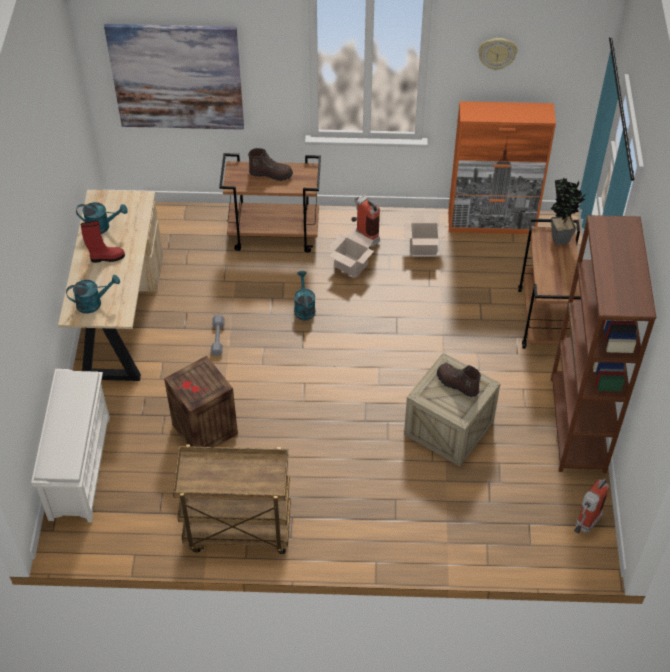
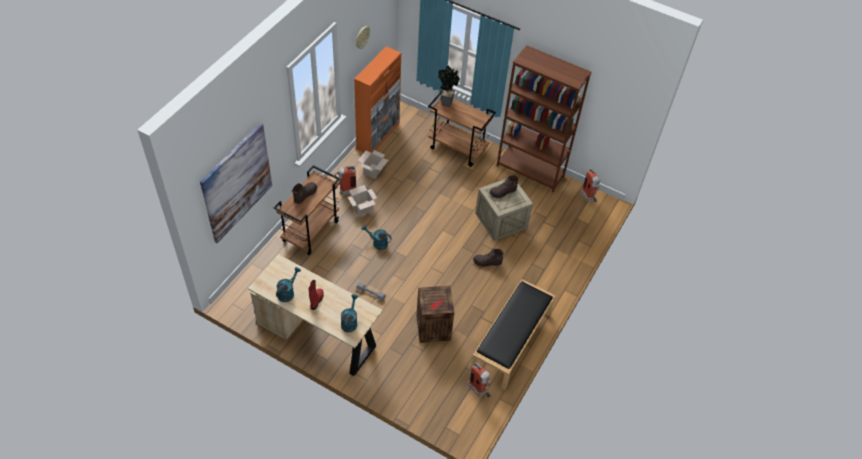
camera: 65 degrees left, 0 degrees up
white shoe rack [31,369,110,522] -> none
brown cart [173,445,291,554] -> black bench [470,279,556,390]
none -> fire extinguisher [468,363,491,398]
none -> brown boot [473,249,504,267]

